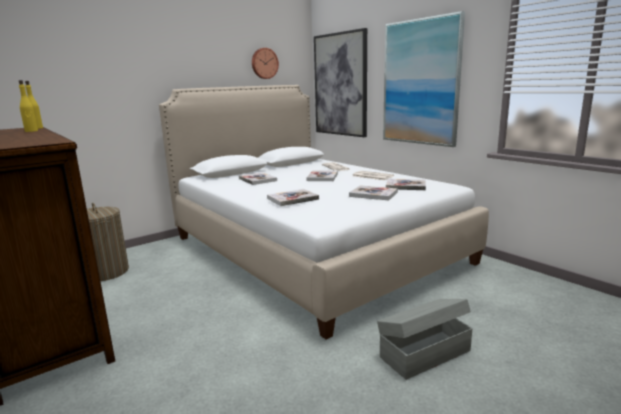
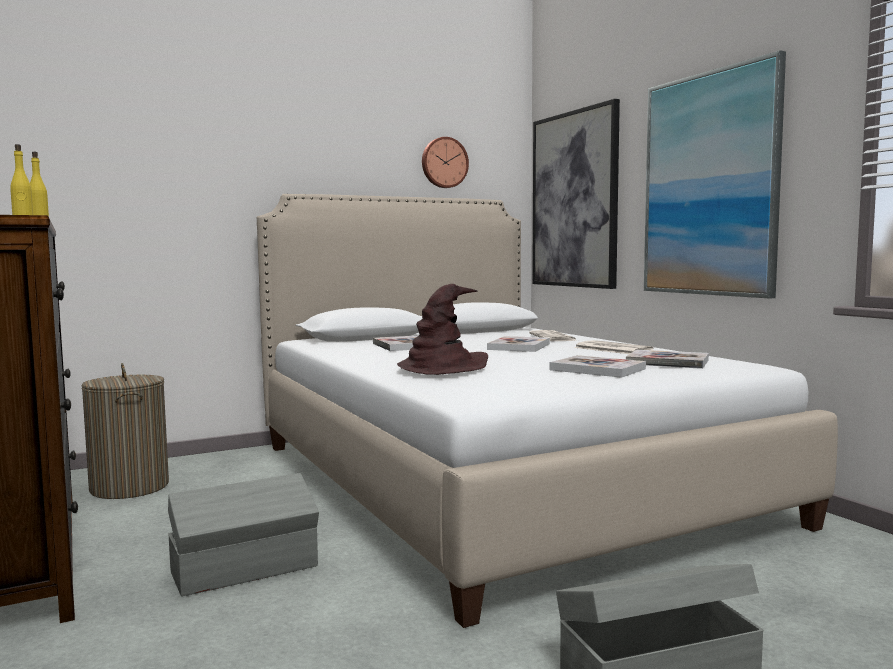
camera: 10 degrees right, 10 degrees down
book [267,189,319,206] -> brown hat [397,284,488,375]
none -> grey storage box [168,473,319,596]

